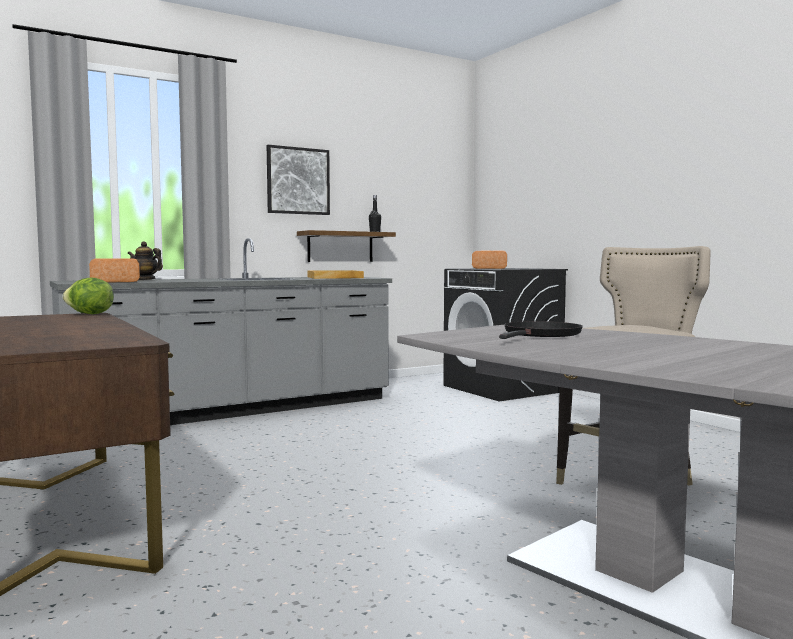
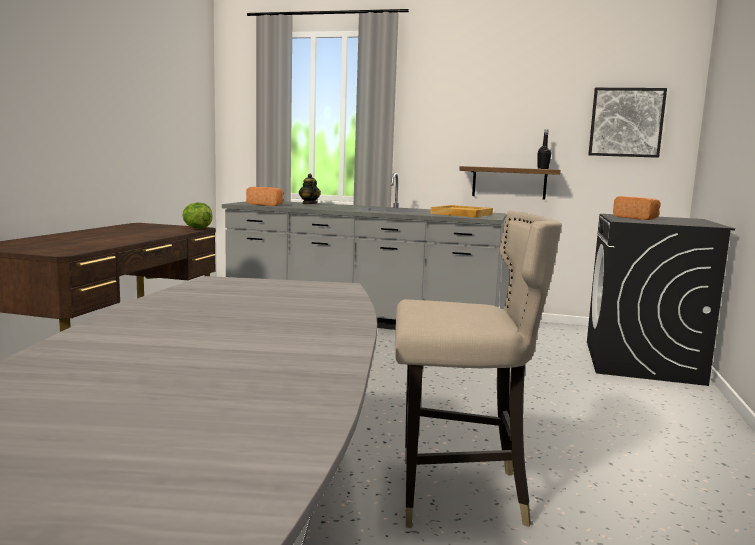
camera: 45 degrees right, 5 degrees up
picture [267,145,330,215] -> picture moved to [588,88,667,158]
black frying pan [499,321,583,339] -> none

